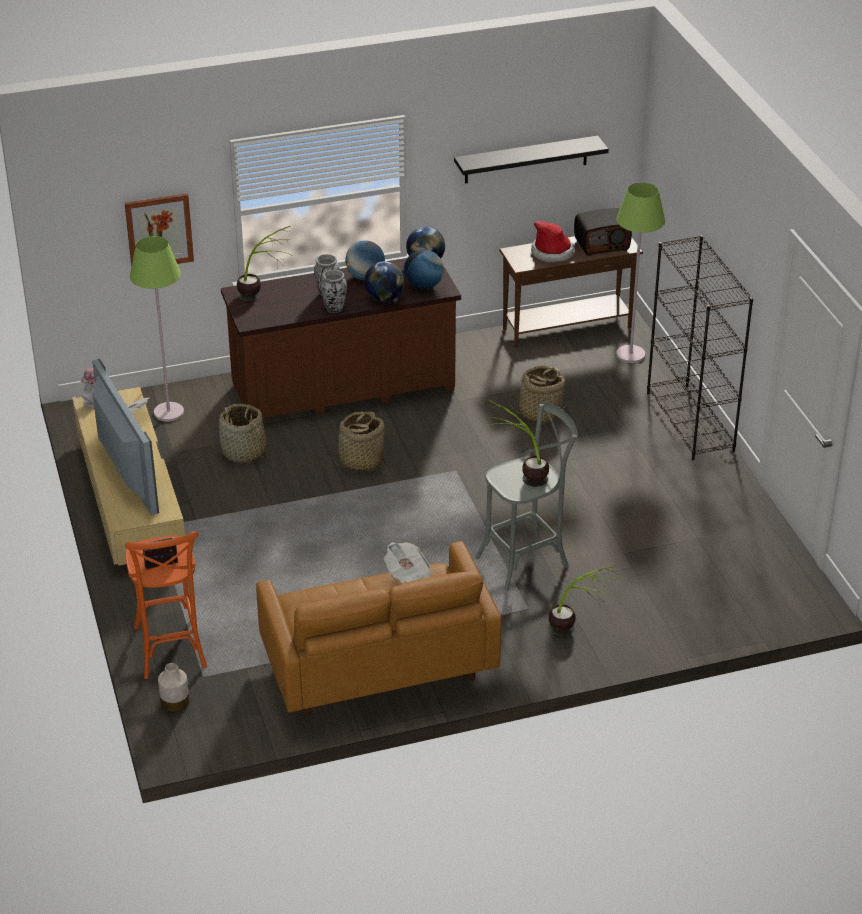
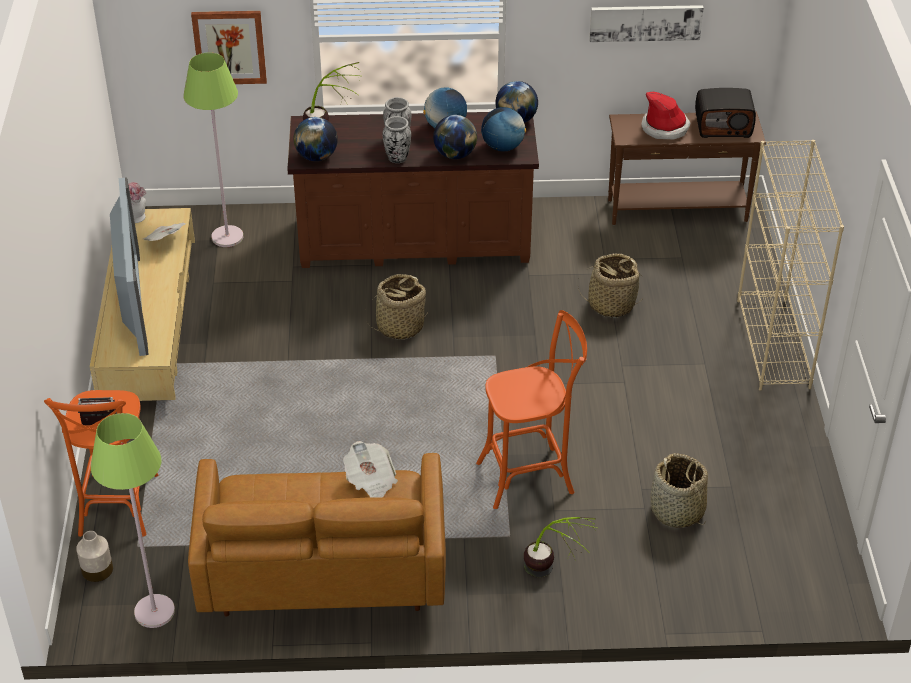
camera: 15 degrees right, 5 degrees up
basket [219,404,266,463] -> basket moved to [651,453,708,528]
black shelf [454,136,609,184] -> picture [589,5,704,42]
grey stool [475,401,578,591] -> orange stool [476,310,587,509]
potted plant [487,400,549,487] -> none
green floor lamp [616,182,665,363] -> green floor lamp moved to [91,413,175,628]
black bookcase [647,235,753,460] -> beige bookcase [737,140,844,391]
none -> globe [294,117,338,161]

